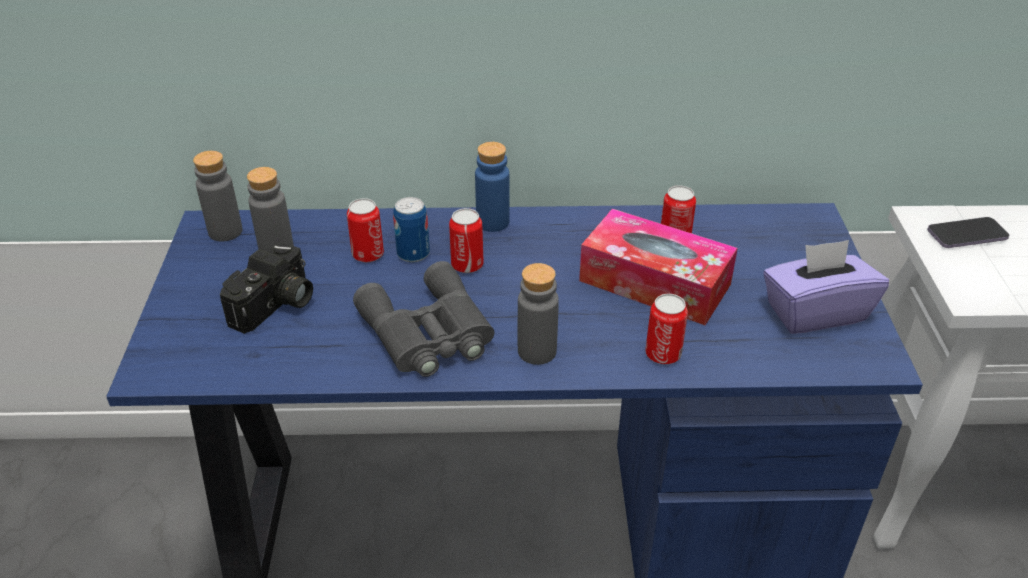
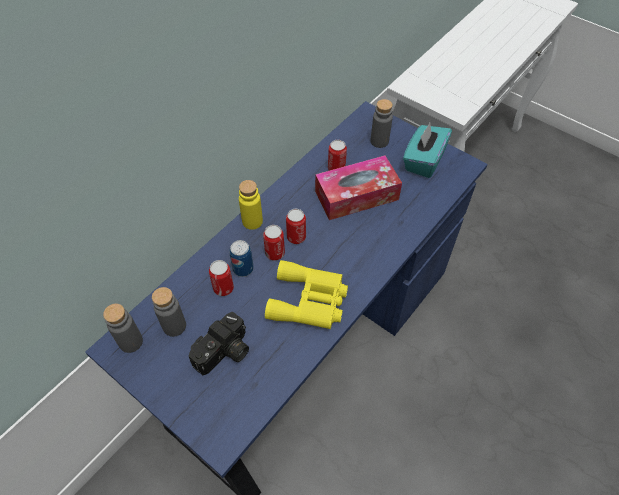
camera: 50 degrees left, 15 degrees up
camera [220,242,313,334] -> camera turned 60 degrees clockwise [189,311,249,375]
grey binoculars [353,261,494,377] -> yellow binoculars [265,260,348,329]
blue bottle [475,142,510,232] -> yellow bottle [239,180,263,230]
grey bottle [518,263,559,365] -> grey bottle moved to [370,99,393,148]
can [645,294,688,364] -> can moved to [286,209,306,244]
purple tissue box [764,240,889,334] -> turquoise tissue box [403,123,452,178]
phone [927,217,1009,248] -> none

